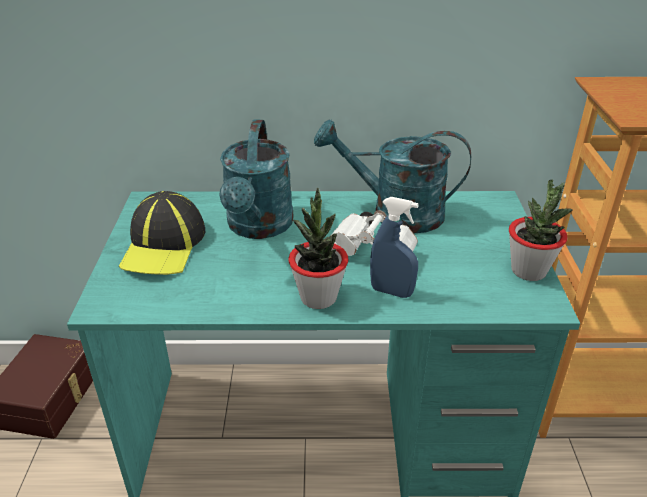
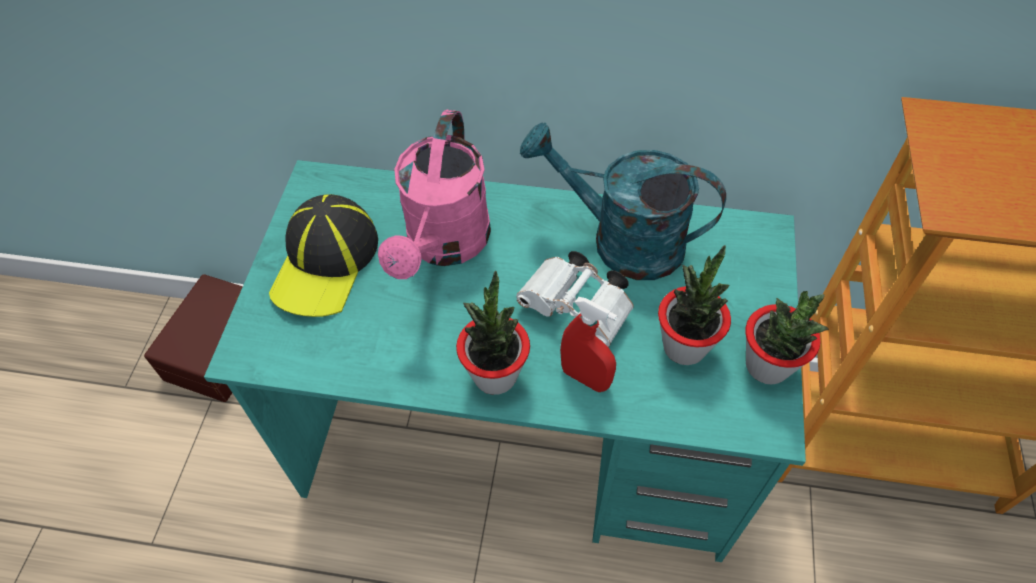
camera: 10 degrees right, 20 degrees up
turquoise watering can [219,119,294,239] -> pink watering can [378,110,491,279]
blue spray bottle [370,197,419,298] -> red spray bottle [560,297,618,392]
none -> potted plant [658,245,731,365]

